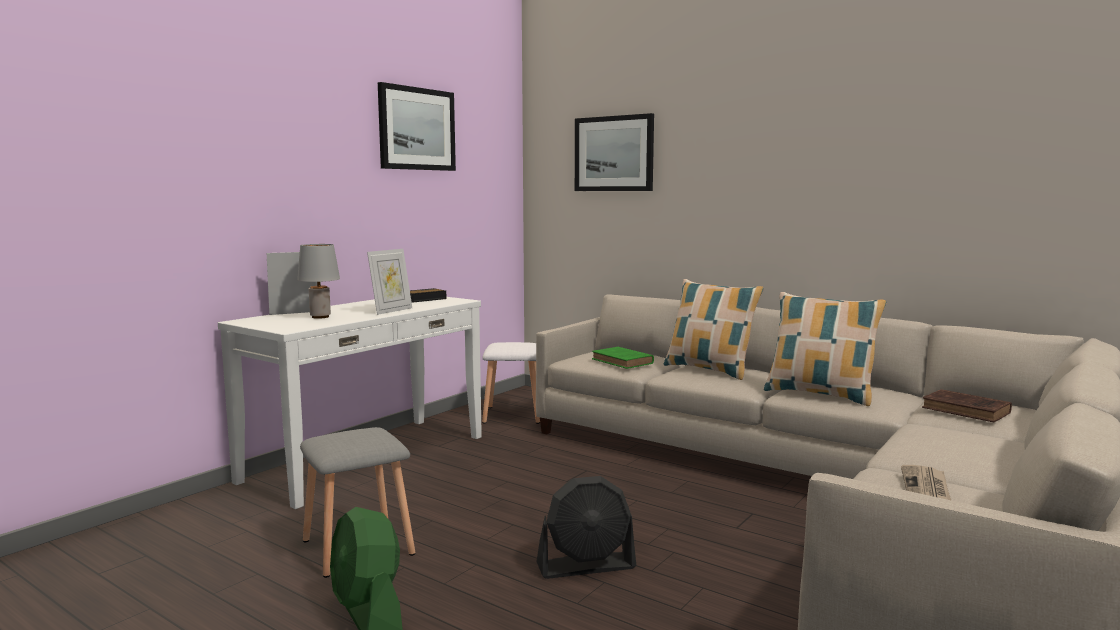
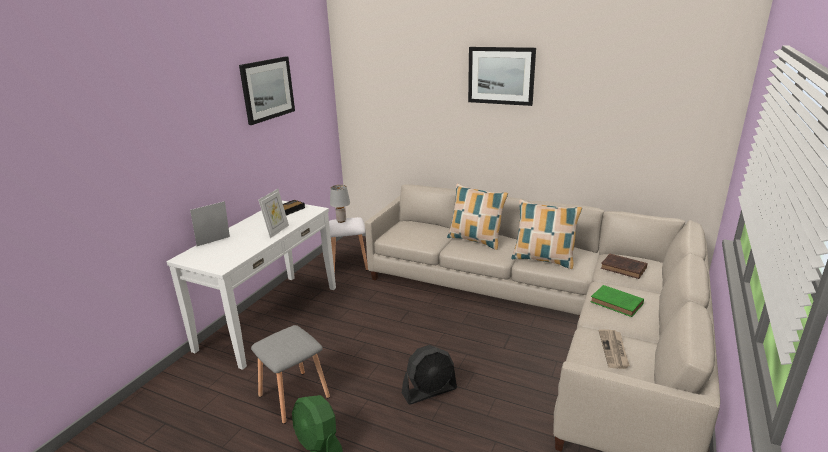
camera: 10 degrees left, 15 degrees up
grey table lamp [297,244,340,319] -> grey table lamp moved to [330,185,350,223]
picture [575,113,654,191] -> picture moved to [468,47,536,106]
green book [592,347,654,369] -> green book moved to [590,285,644,317]

